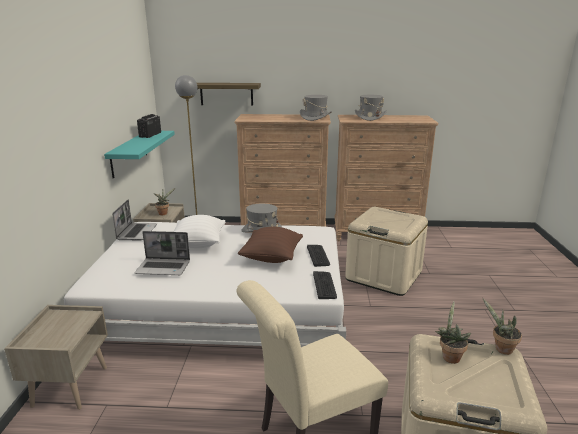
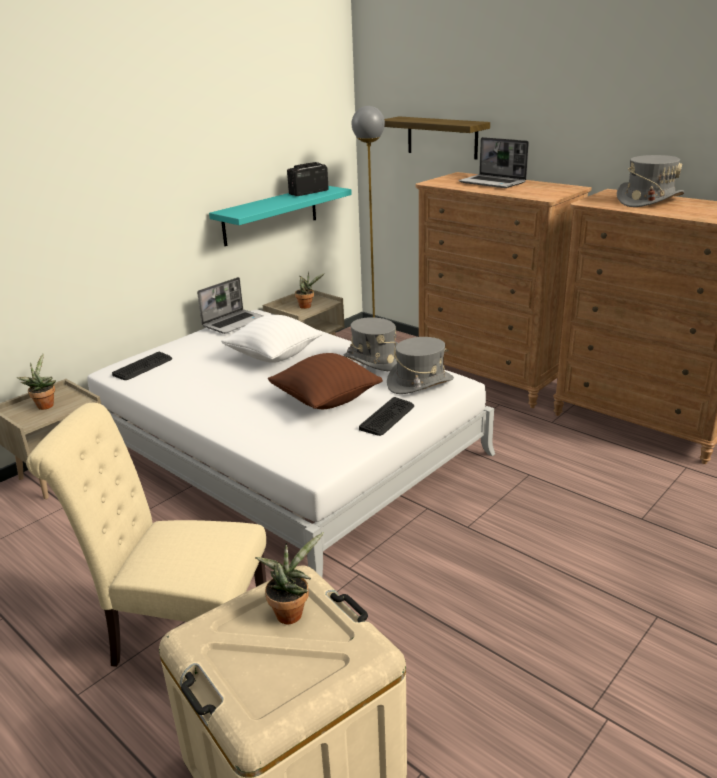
camera: 40 degrees right, 5 degrees up
laptop [134,231,190,275] -> laptop moved to [458,137,529,188]
grey hat [300,95,332,121] -> grey hat moved to [387,337,454,394]
keyboard [313,271,337,299] -> keyboard moved to [112,352,172,380]
beige storage box [345,207,428,296] -> none
potted plant [483,298,522,355] -> potted plant moved to [17,353,56,410]

